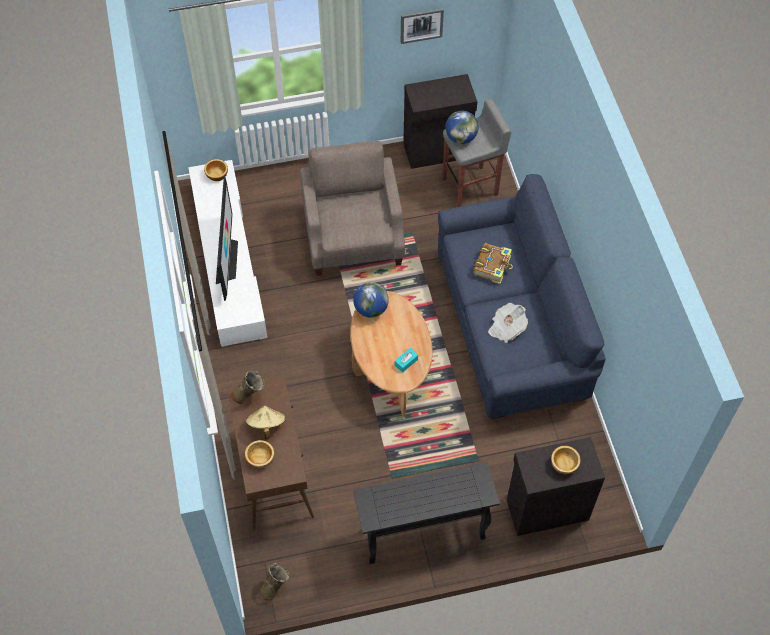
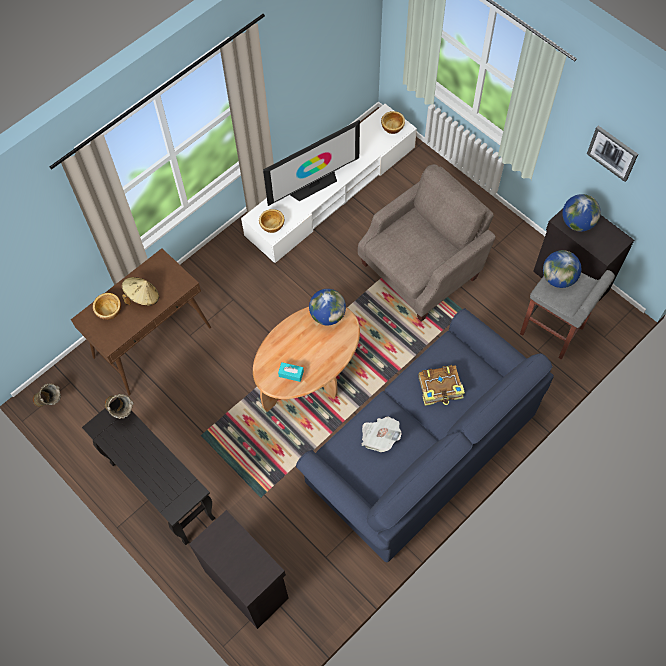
camera: 60 degrees right, 5 degrees up
beige vase [231,371,265,404] -> beige vase moved to [105,394,134,419]
bowl [551,446,581,474] -> bowl moved to [259,209,284,233]
none -> globe [562,194,601,231]

